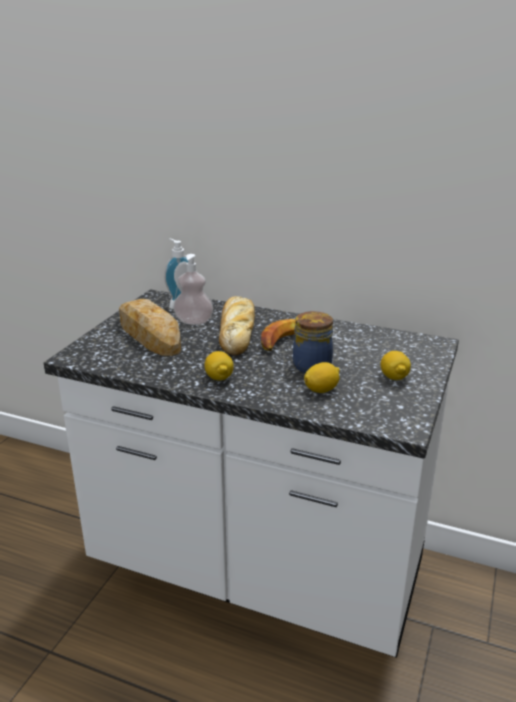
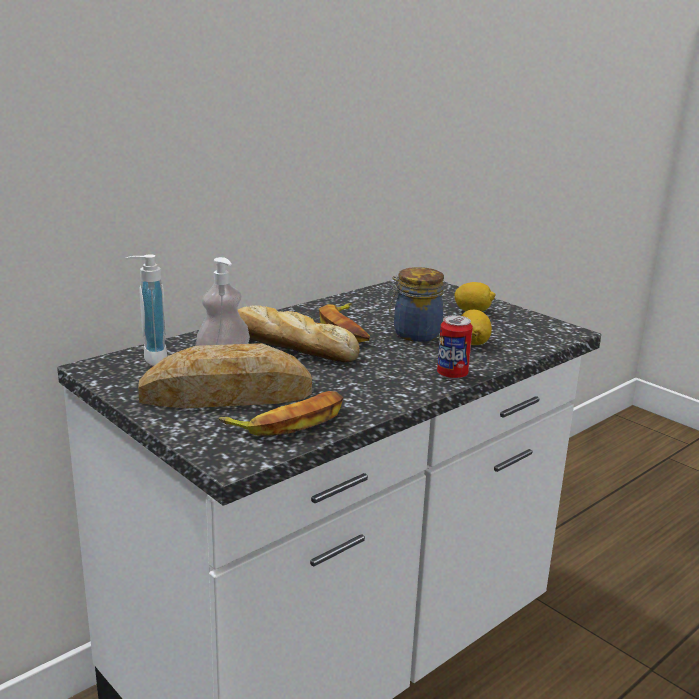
camera: 65 degrees left, 5 degrees down
lemon [204,351,234,381] -> none
none -> banana [218,391,344,436]
none -> can [437,315,473,379]

